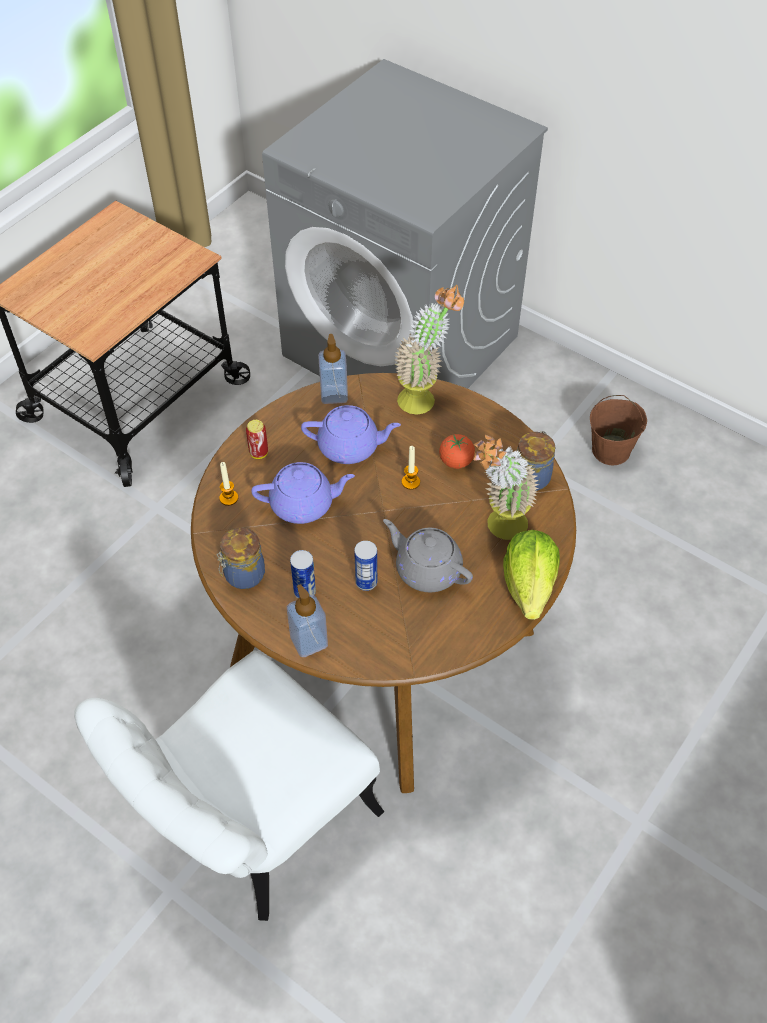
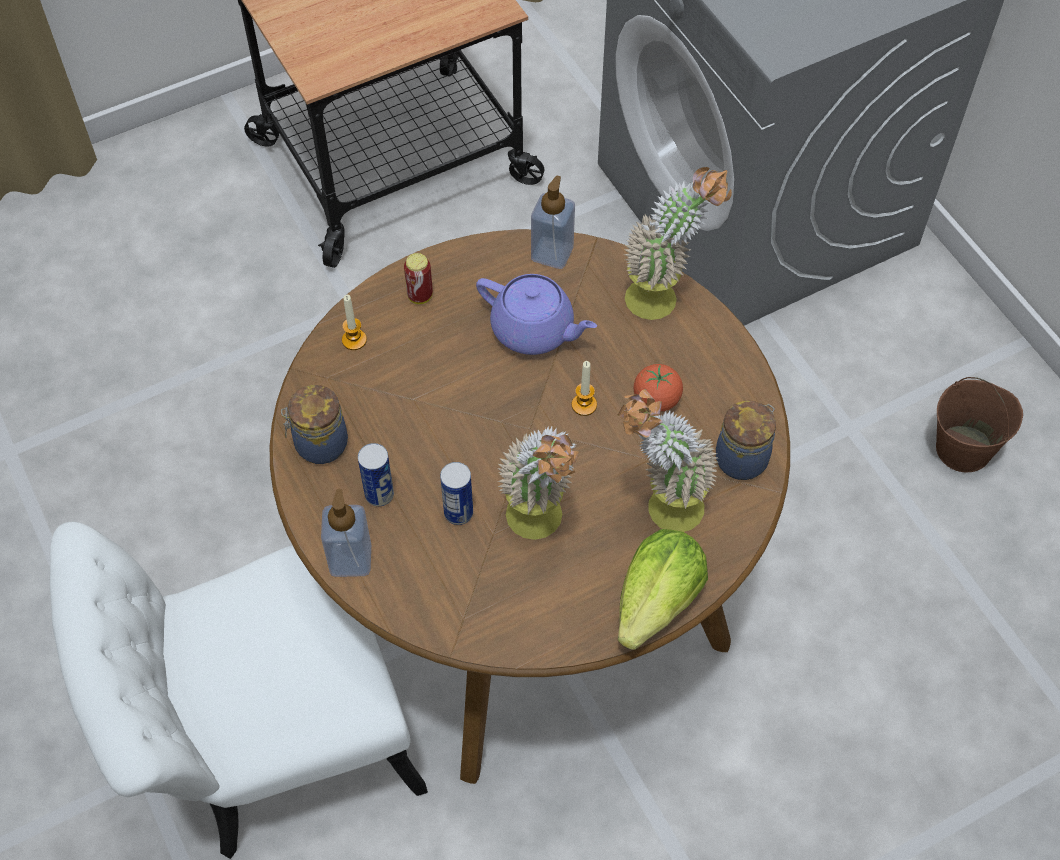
camera: 25 degrees right, 5 degrees up
purple teapot [251,462,355,524] -> none
grey teapot [383,519,473,592] -> potted plant [498,426,579,540]

